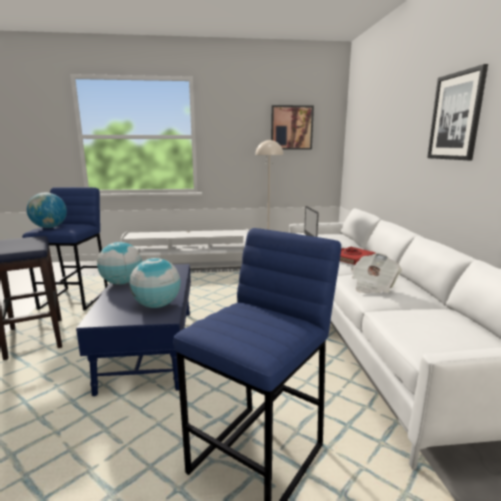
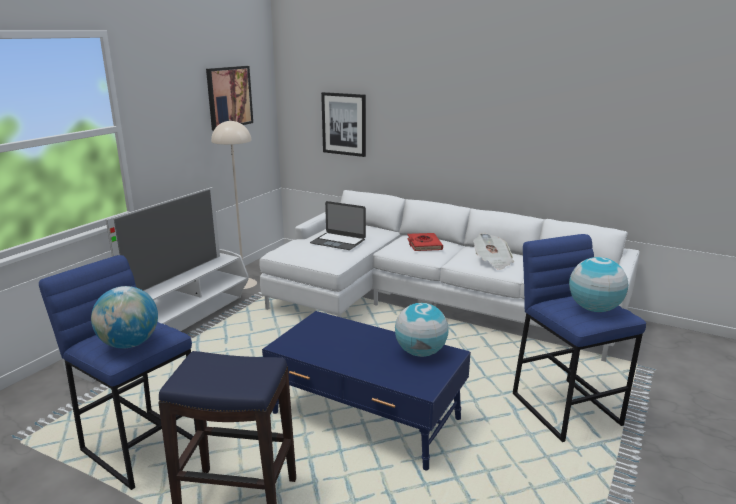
camera: 55 degrees left, 5 degrees up
globe [97,242,142,285] -> globe moved to [569,257,628,312]
picture [427,64,488,160] -> picture moved to [321,92,366,157]
none -> television [106,187,220,291]

